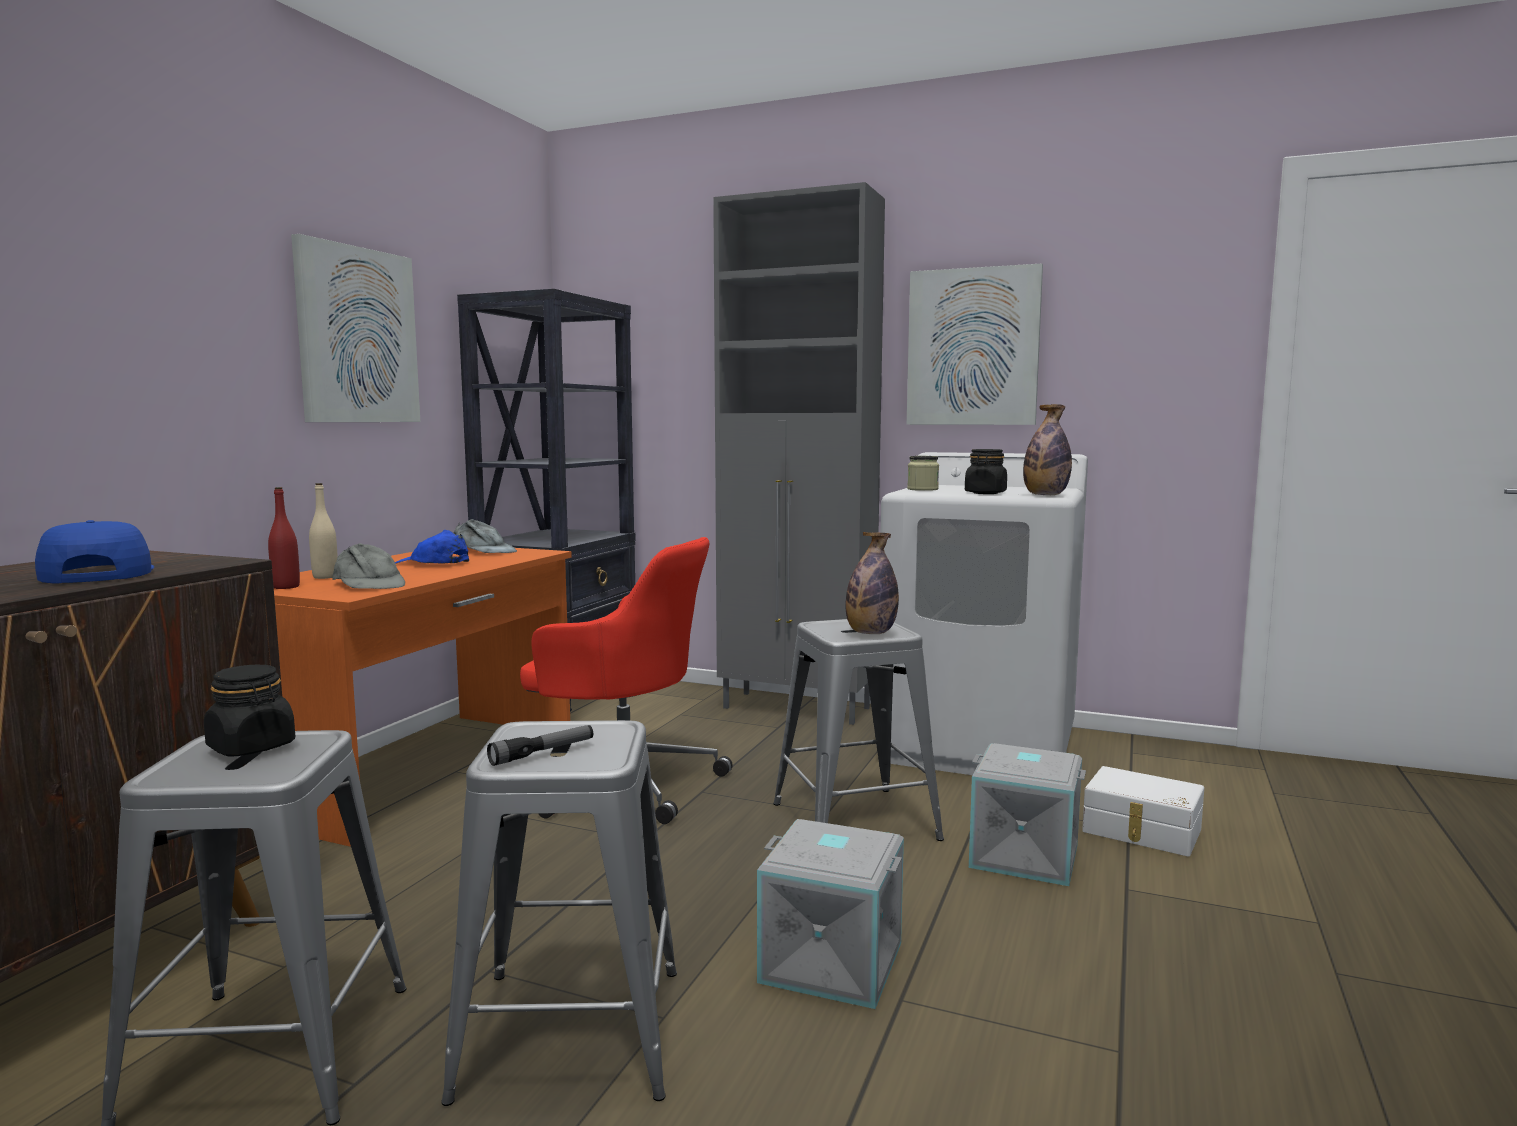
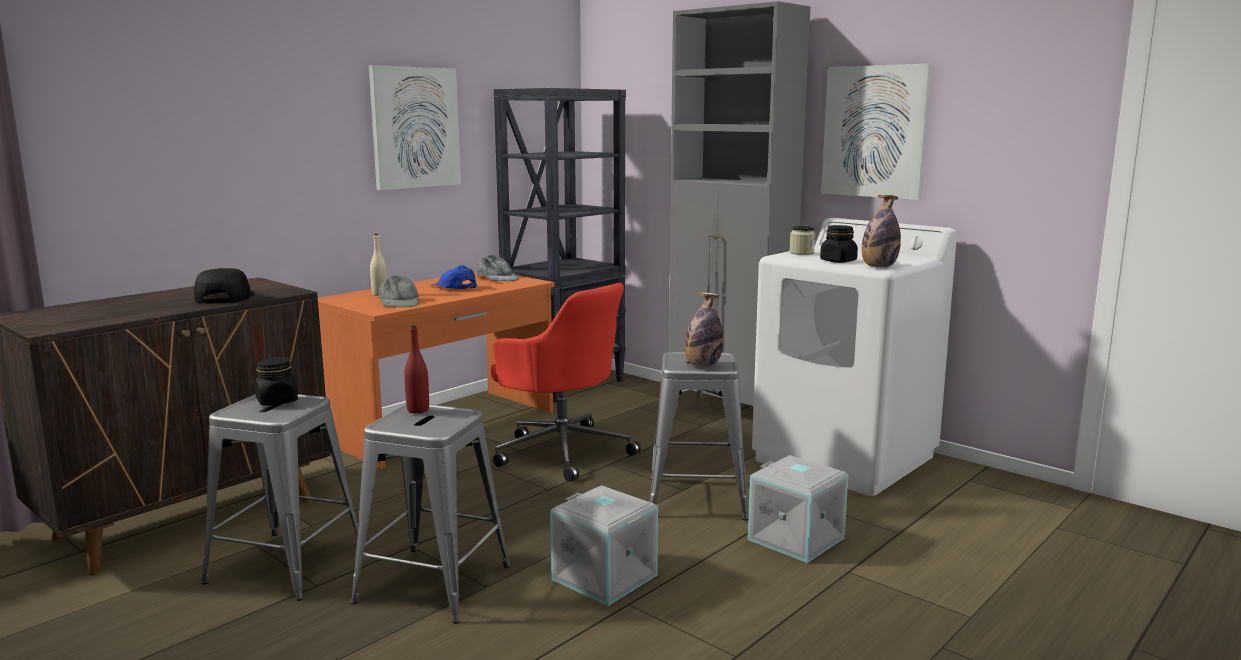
camera: 20 degrees right, 5 degrees up
blue cap [35,520,154,584] -> black cap [194,268,255,303]
red bottle [268,487,300,589] -> red bottle moved to [404,325,429,414]
flashlight [487,725,593,766] -> none
white storage box [1082,766,1204,856] -> none

